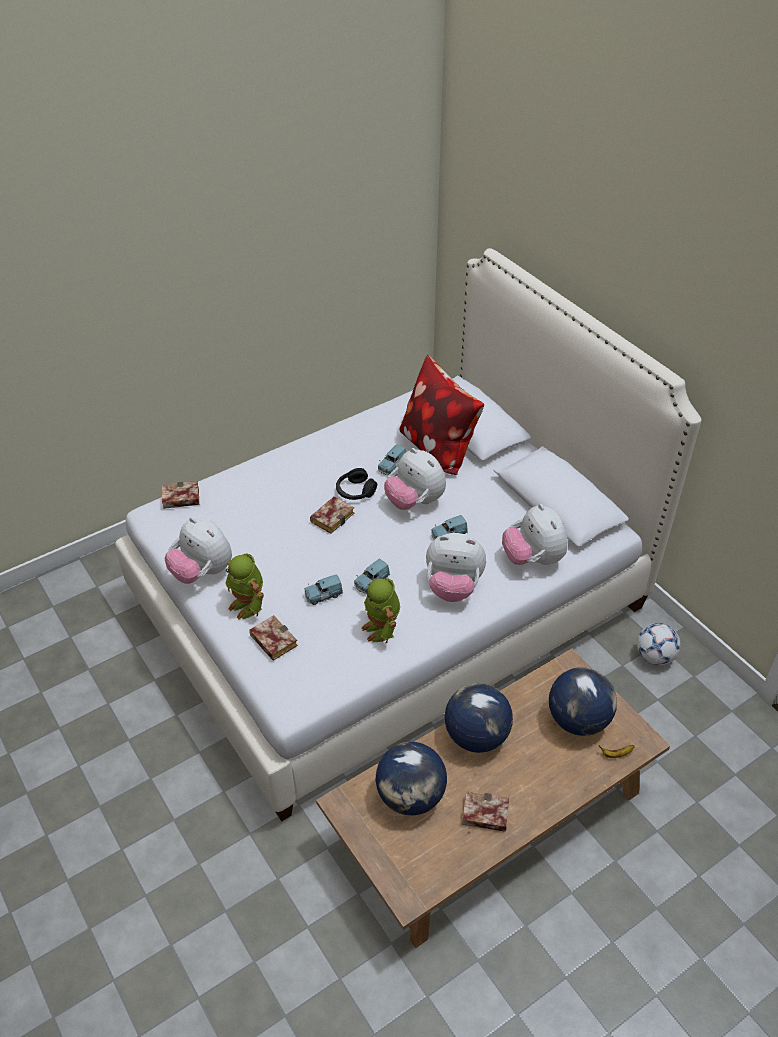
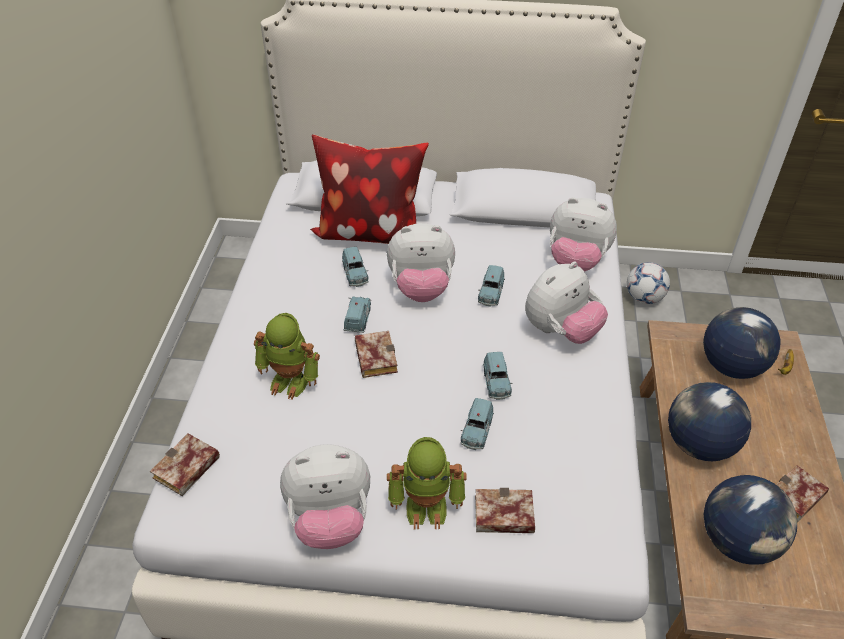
camera: 50 degrees left, 0 degrees up
black headphones [336,468,377,500] -> blue toy car [343,296,371,333]
toy robot [361,578,400,643] -> toy robot moved to [254,313,320,400]

